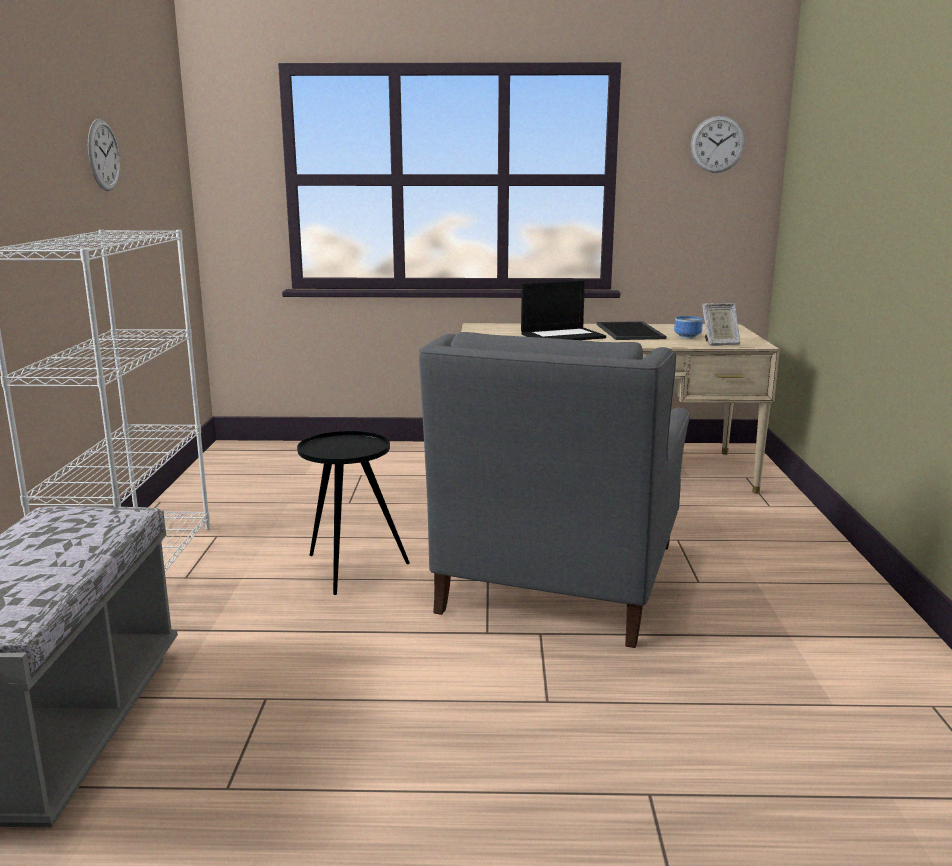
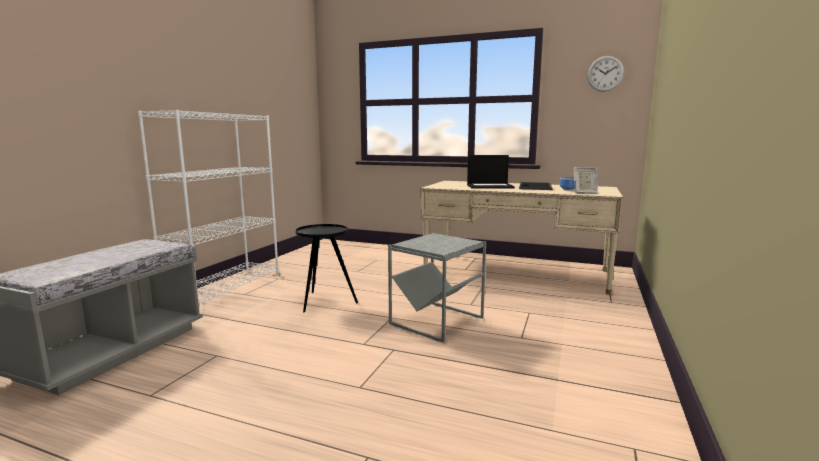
camera: 20 degrees right, 5 degrees down
wall clock [88,119,120,191] -> none
grey armchair [419,332,690,648] -> grey side table [388,233,486,343]

